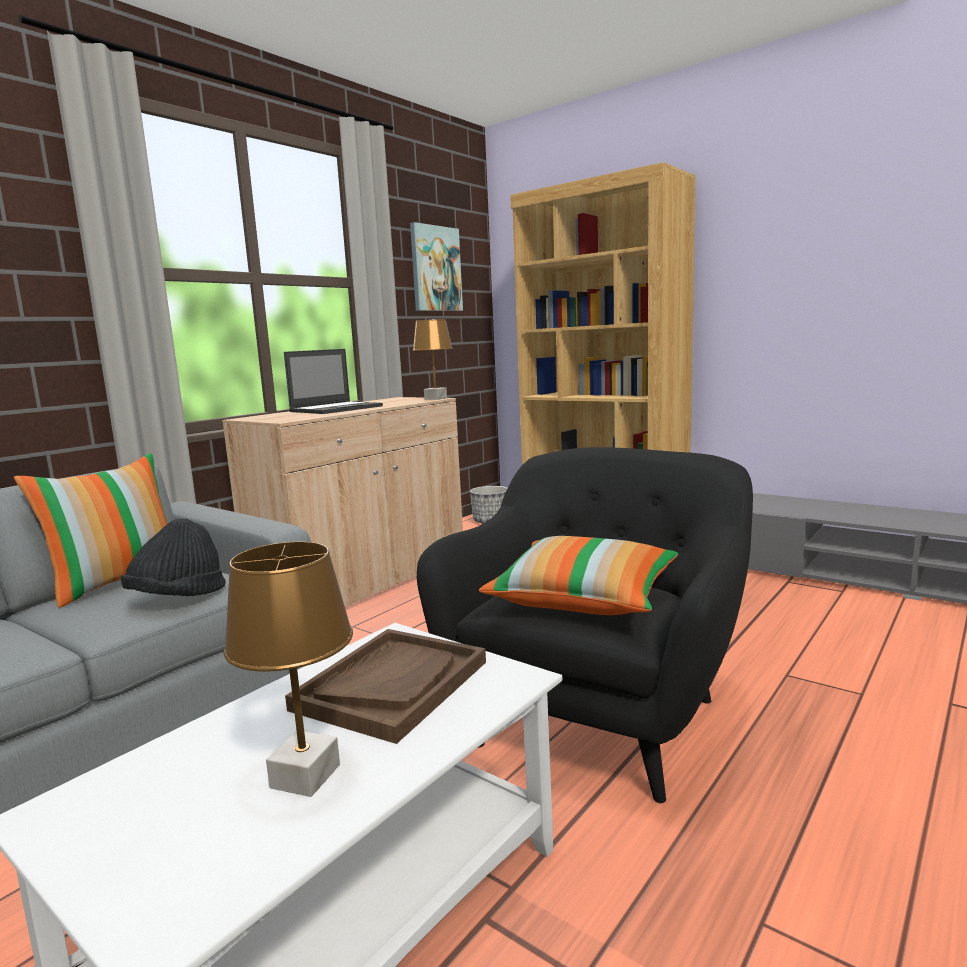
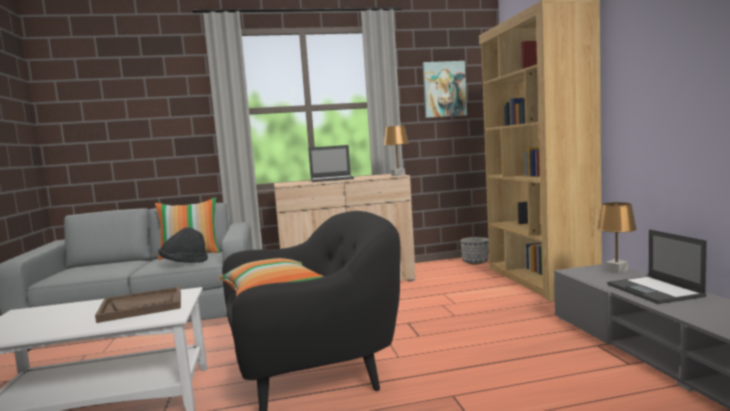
camera: 40 degrees right, 5 degrees down
brown table lamp [224,542,353,797] -> brown table lamp moved to [597,202,637,273]
none -> laptop [607,229,707,304]

